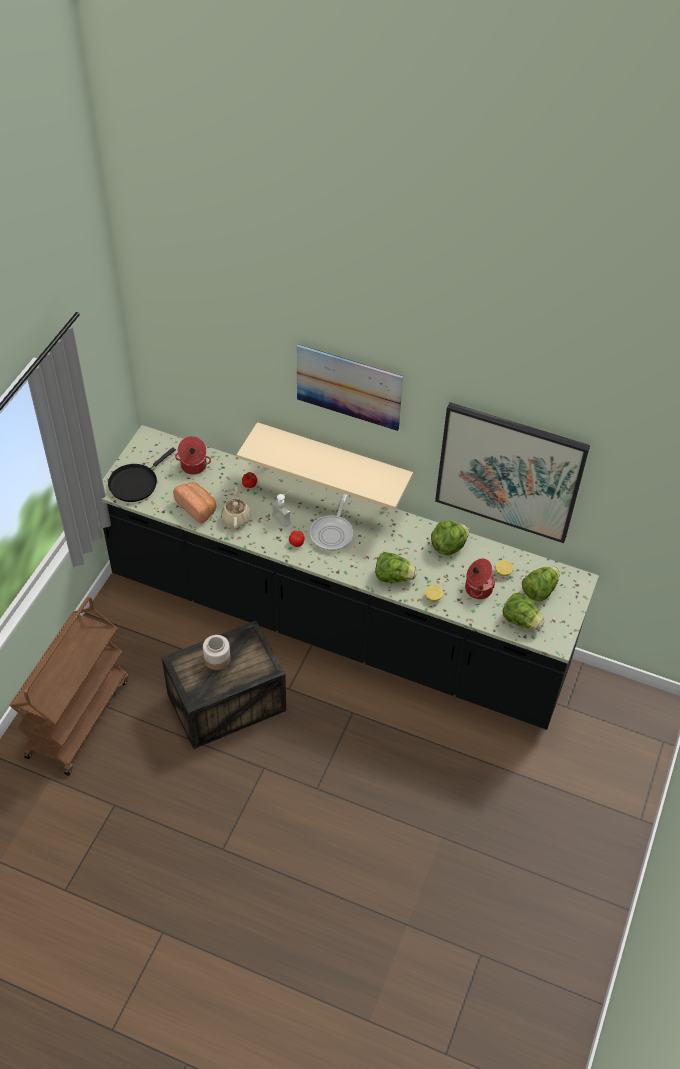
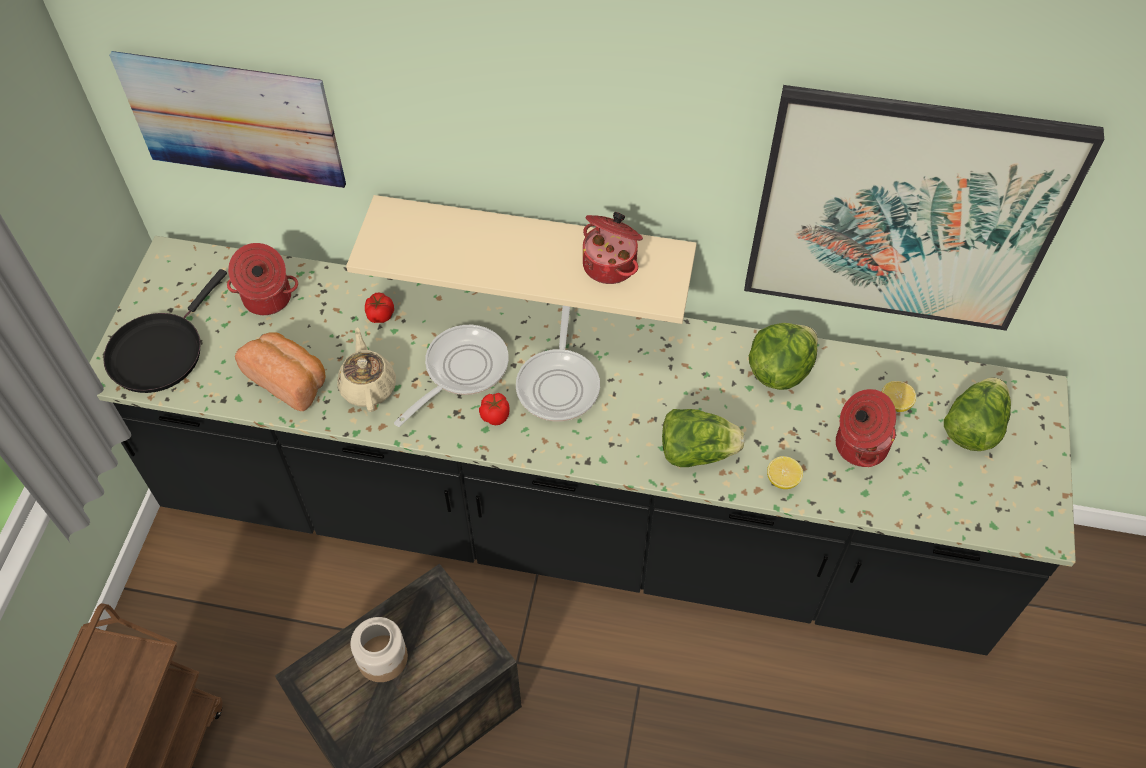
camera: 10 degrees left, 5 degrees up
soap dispenser [272,491,291,528] -> frying pan [394,325,509,427]
picture [297,344,403,431] -> picture moved to [109,51,346,188]
lettuce [503,592,544,630] -> none
none -> cooking pot [583,212,643,284]

